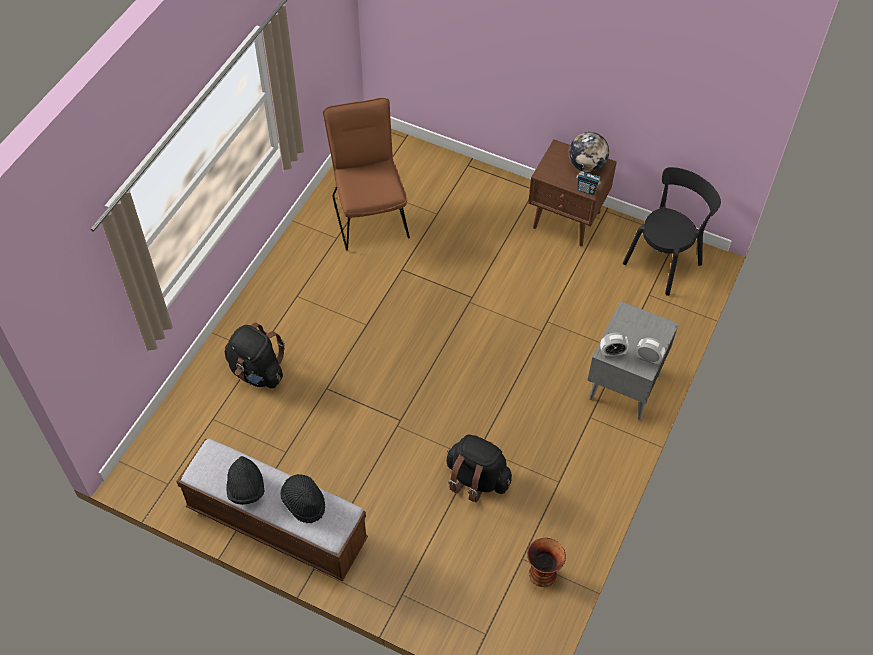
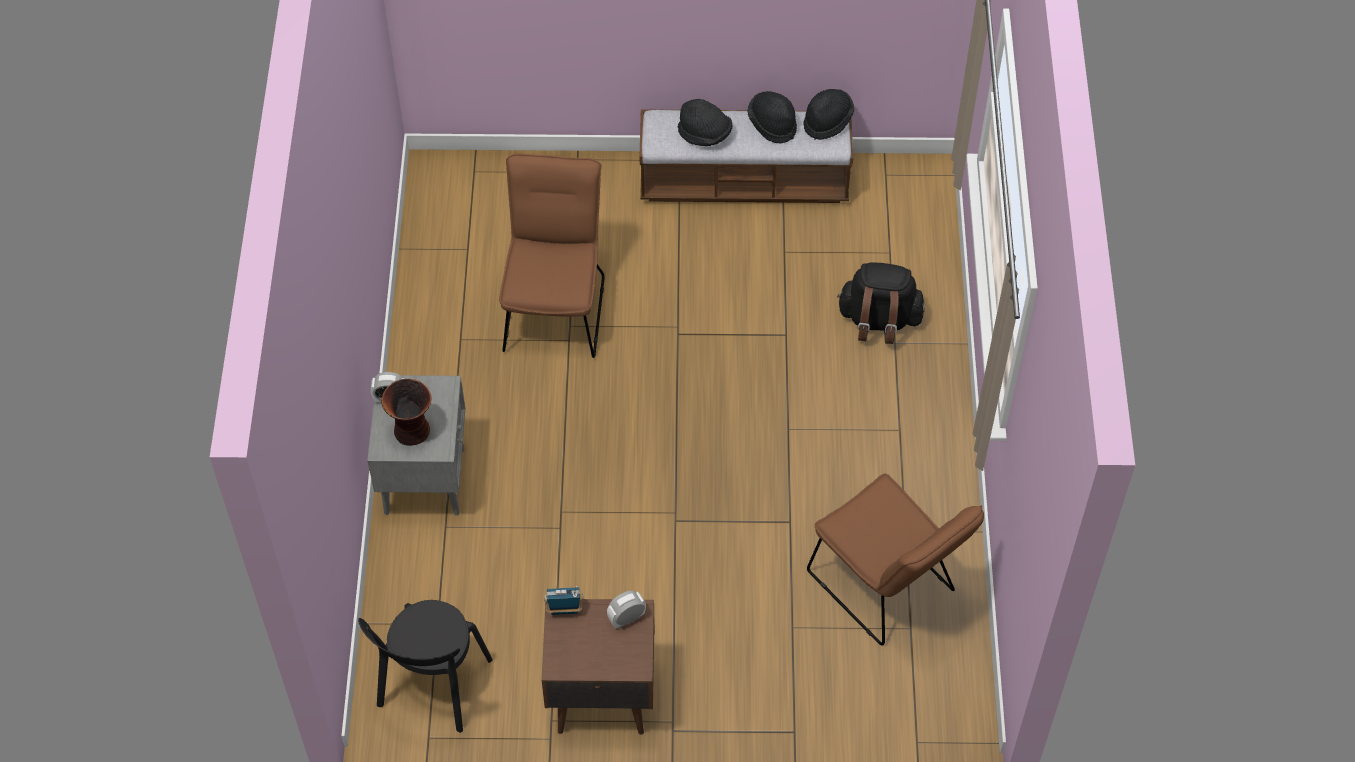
camera: 155 degrees right, 0 degrees up
black backpack [447,434,512,503] -> brown chair [499,154,605,358]
vase [527,538,566,587] -> vase moved to [381,379,432,446]
globe [569,132,609,173] -> none
alarm clock [600,332,629,357] -> alarm clock moved to [607,591,646,628]
none -> black hat [803,89,854,140]

